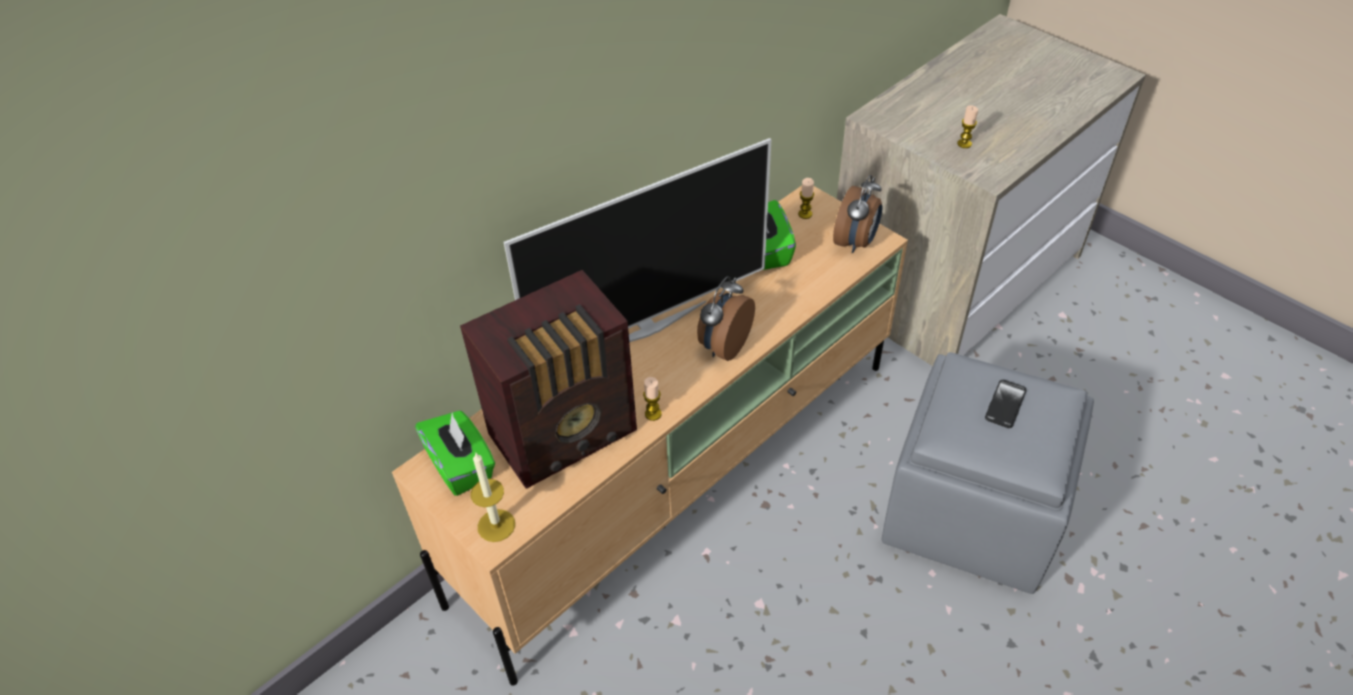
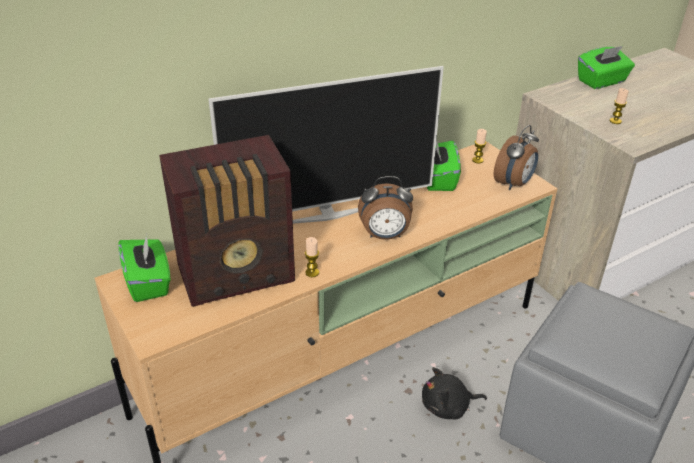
camera: 10 degrees right, 10 degrees down
candle [470,452,515,542] -> none
alarm clock [697,276,755,361] -> alarm clock turned 135 degrees counterclockwise [358,176,413,240]
phone [985,380,1026,428] -> none
none -> black plush toy [422,367,487,420]
none -> green tissue box [578,46,635,89]

